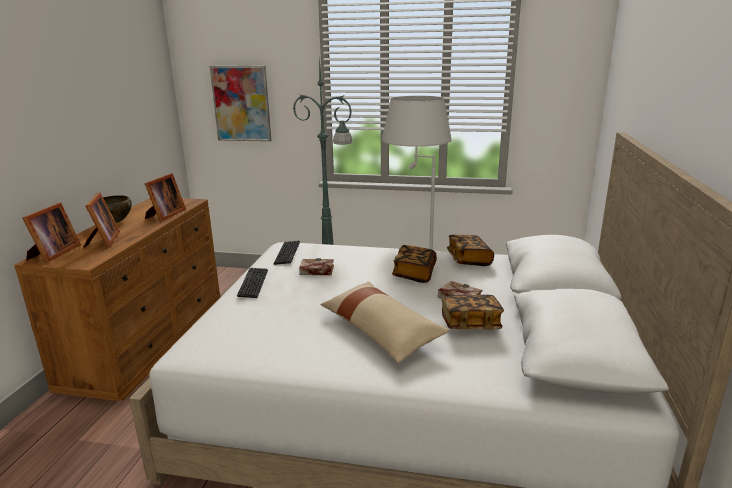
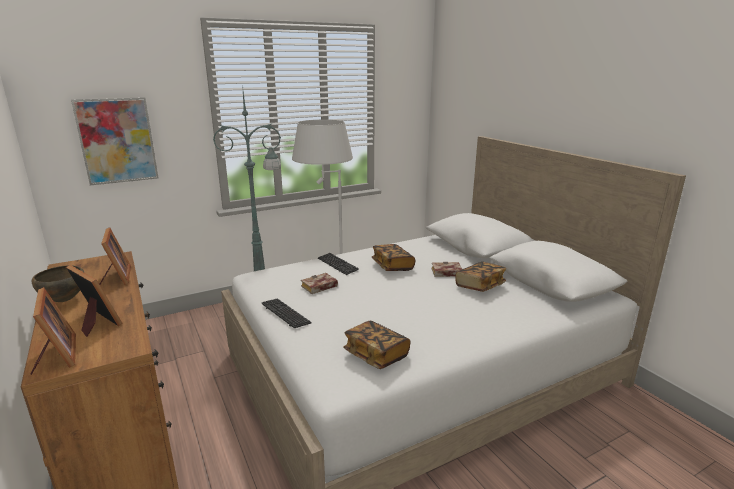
camera: 40 degrees left, 0 degrees up
keyboard [273,241,300,265] -> keyboard moved to [318,253,359,275]
beige pillow [321,281,450,363] -> none
book [447,235,494,266] -> book moved to [343,321,411,369]

